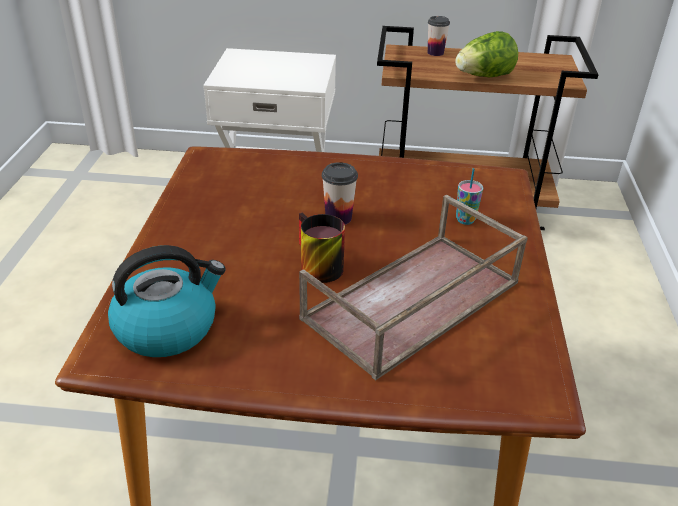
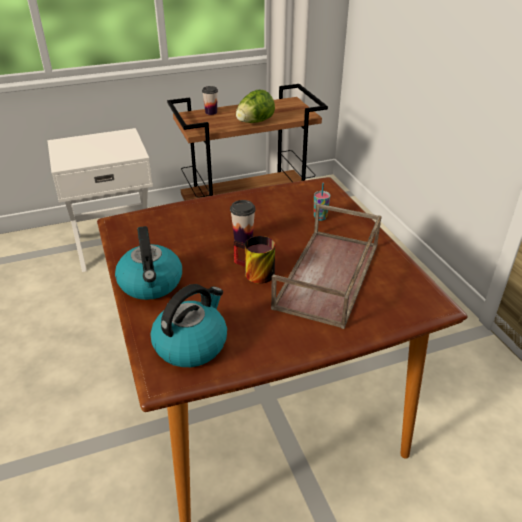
camera: 25 degrees left, 0 degrees up
none -> kettle [115,226,182,300]

